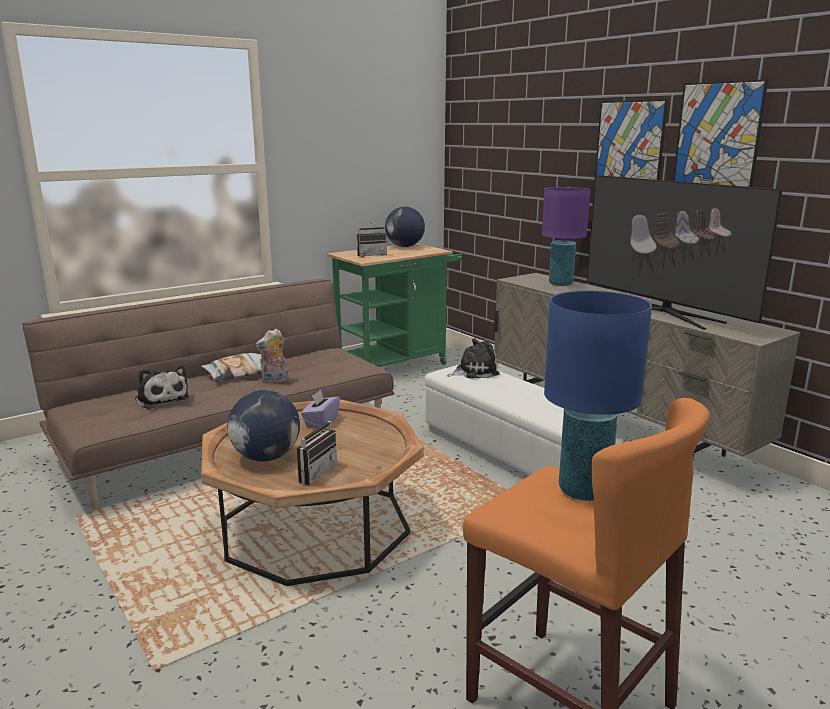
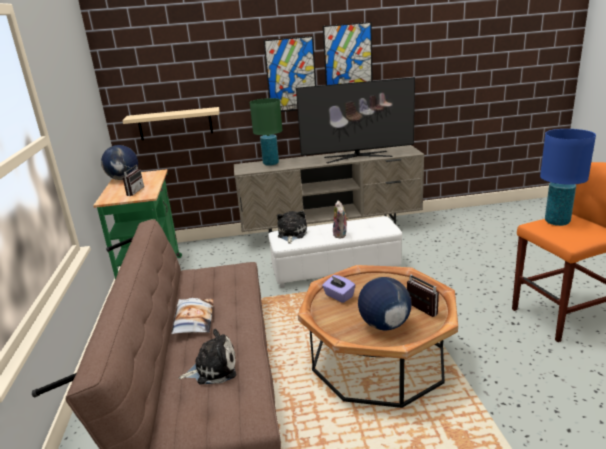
camera: 60 degrees left, 5 degrees up
plush toy [255,329,288,384] -> plush toy moved to [333,200,348,238]
purple table lamp [542,187,590,286] -> green table lamp [250,98,282,166]
none -> beige shelf [122,107,220,140]

